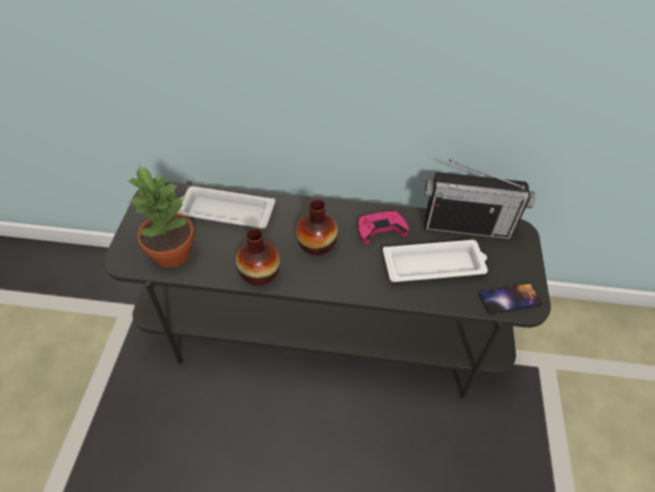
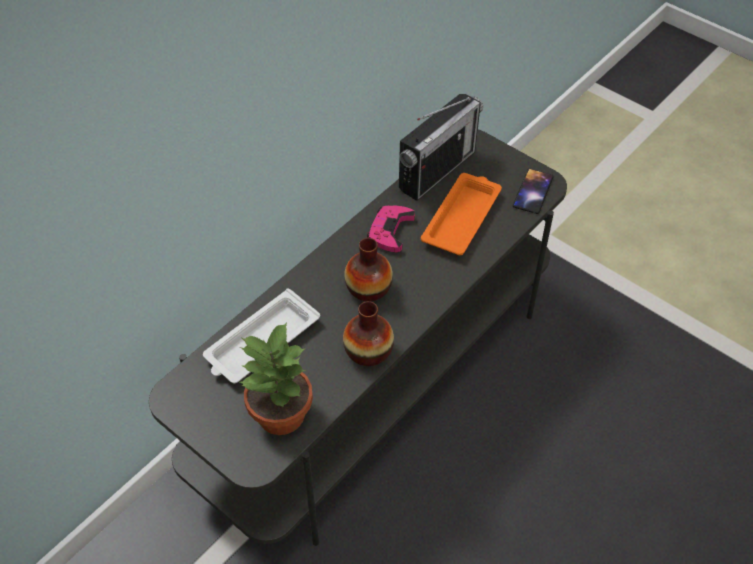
camera: 55 degrees left, 0 degrees up
white tray [383,240,488,282] -> orange tray [421,173,502,255]

